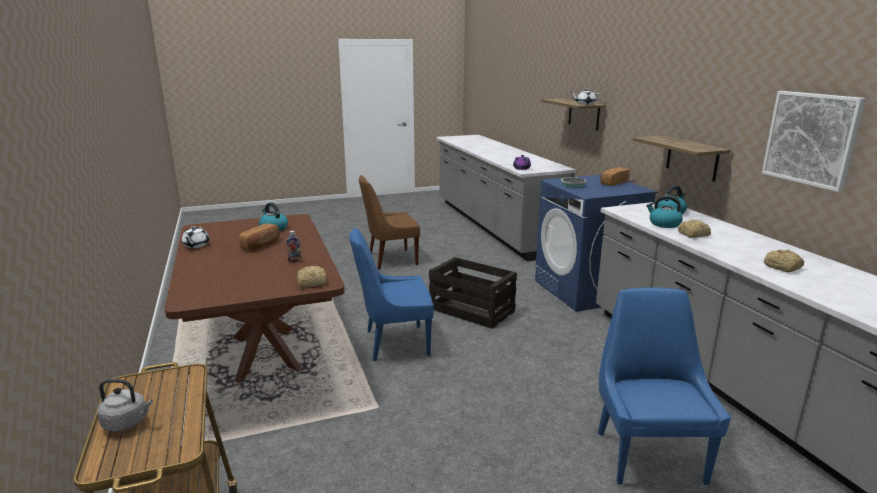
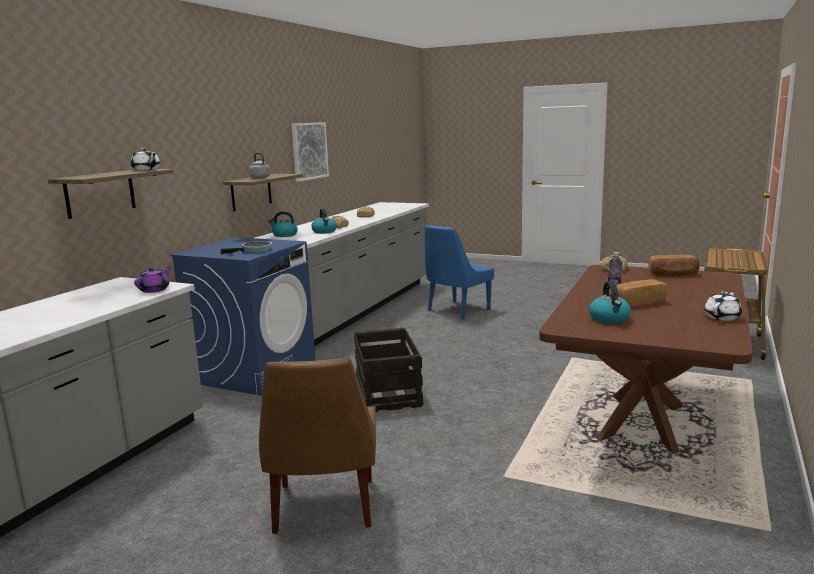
camera: 135 degrees left, 5 degrees down
grey kettle [97,379,153,432] -> grey kettle moved to [249,152,270,179]
blue chair [349,227,434,361] -> none
brown chair [359,175,420,269] -> brown chair turned 60 degrees clockwise [259,358,376,534]
bread [600,167,630,186] -> bread moved to [649,255,700,276]

